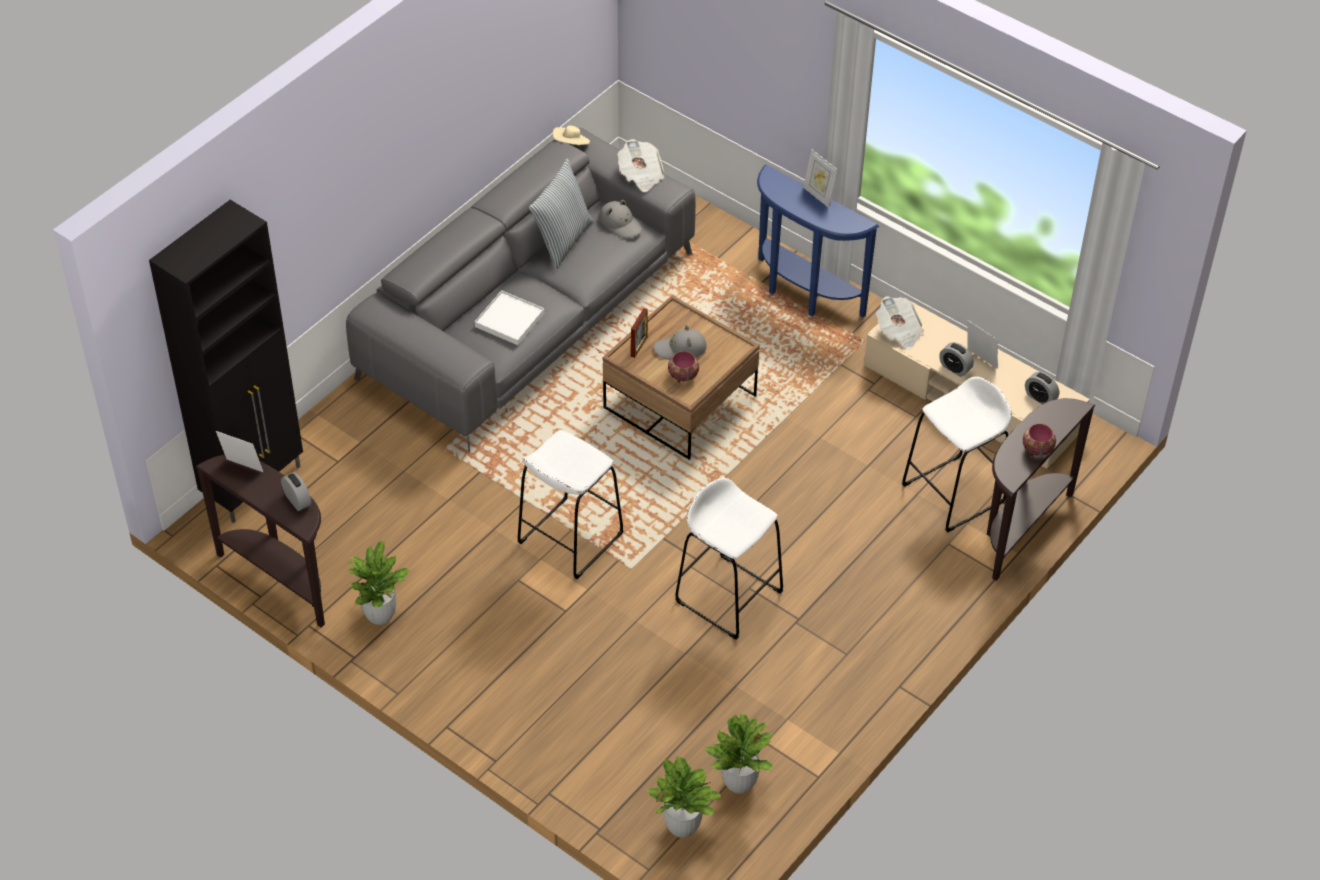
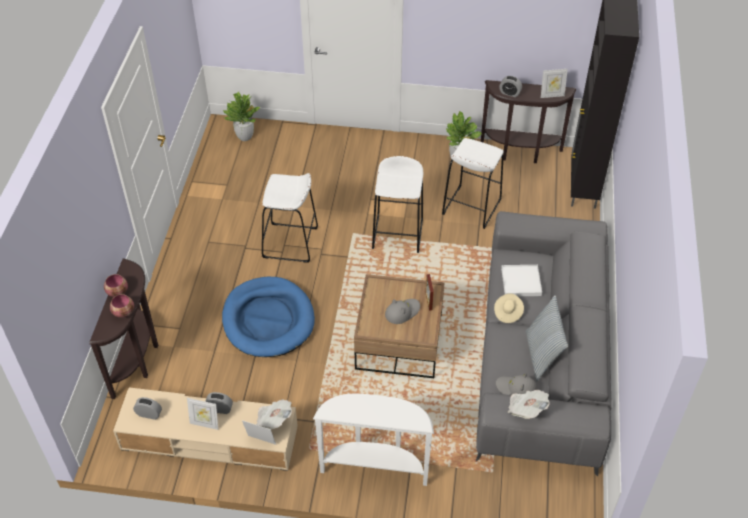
camera: 150 degrees right, 0 degrees up
beige hat [553,125,590,145] -> beige hat moved to [494,293,524,323]
bowl [668,351,699,383] -> bowl moved to [110,294,134,318]
potted plant [704,714,773,794] -> none
blue console table [757,164,879,317] -> white console table [313,394,434,486]
picture frame [803,150,838,208] -> picture frame moved to [242,420,276,445]
white stool [902,376,1012,533] -> white stool moved to [442,138,503,229]
none -> blue dog bed [222,277,315,357]

